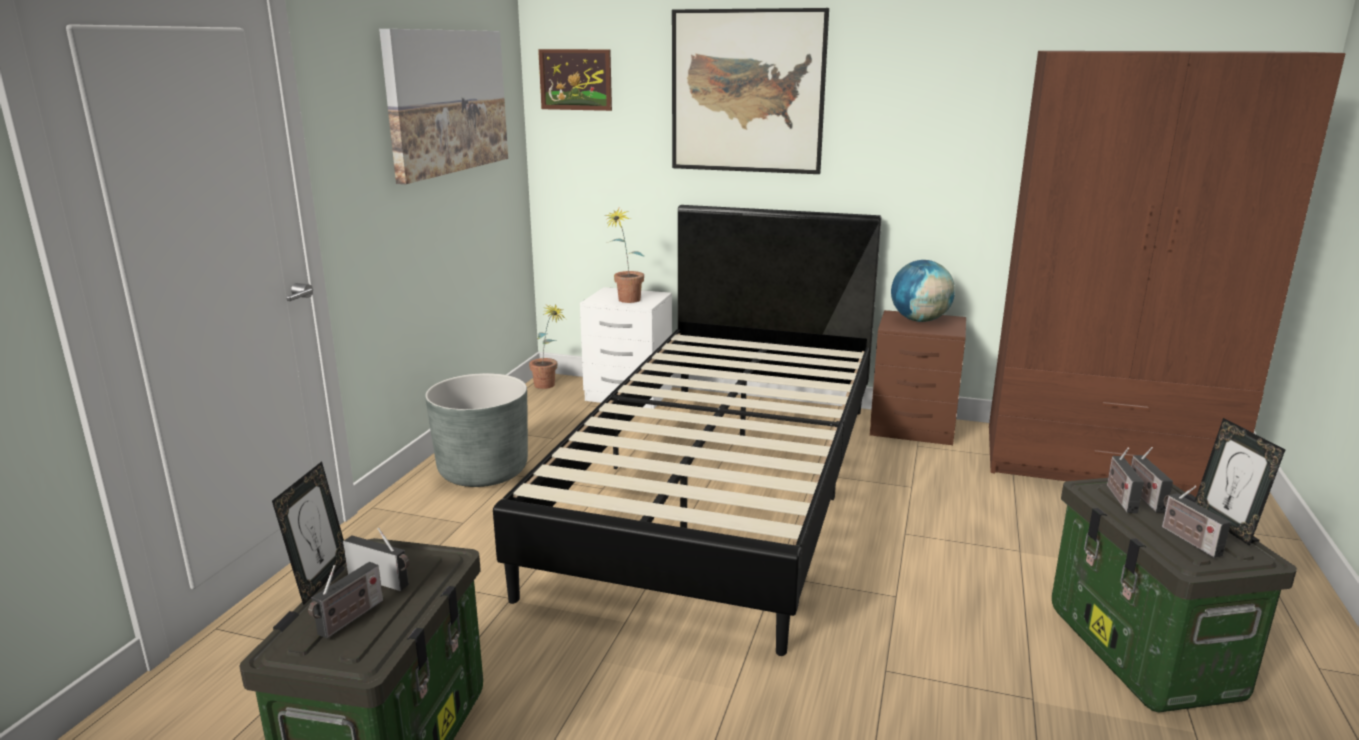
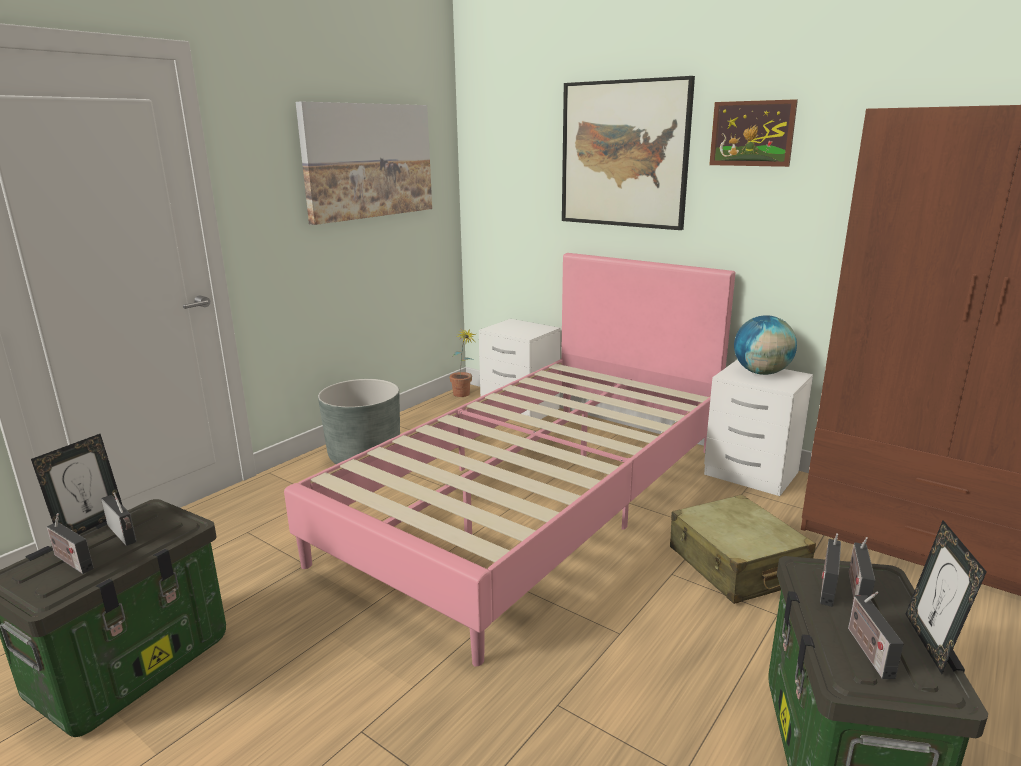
camera: 20 degrees right, 0 degrees up
radio [308,562,383,638] -> radio turned 75 degrees clockwise [47,513,94,574]
black bed [493,205,881,656] -> pink bed [284,253,735,667]
picture [538,49,612,111] -> picture moved to [709,99,798,167]
potted plant [606,208,645,303] -> none
brown nightstand [870,310,966,445] -> white nightstand [704,360,813,496]
none -> beige suitcase [670,494,816,604]

